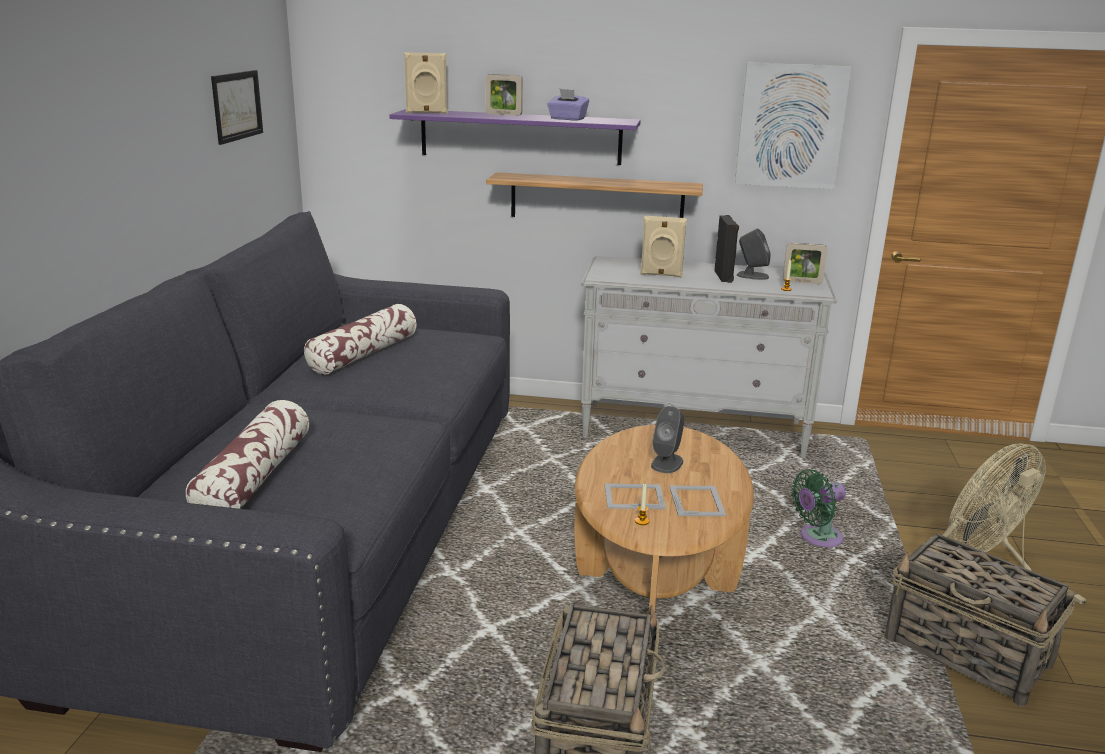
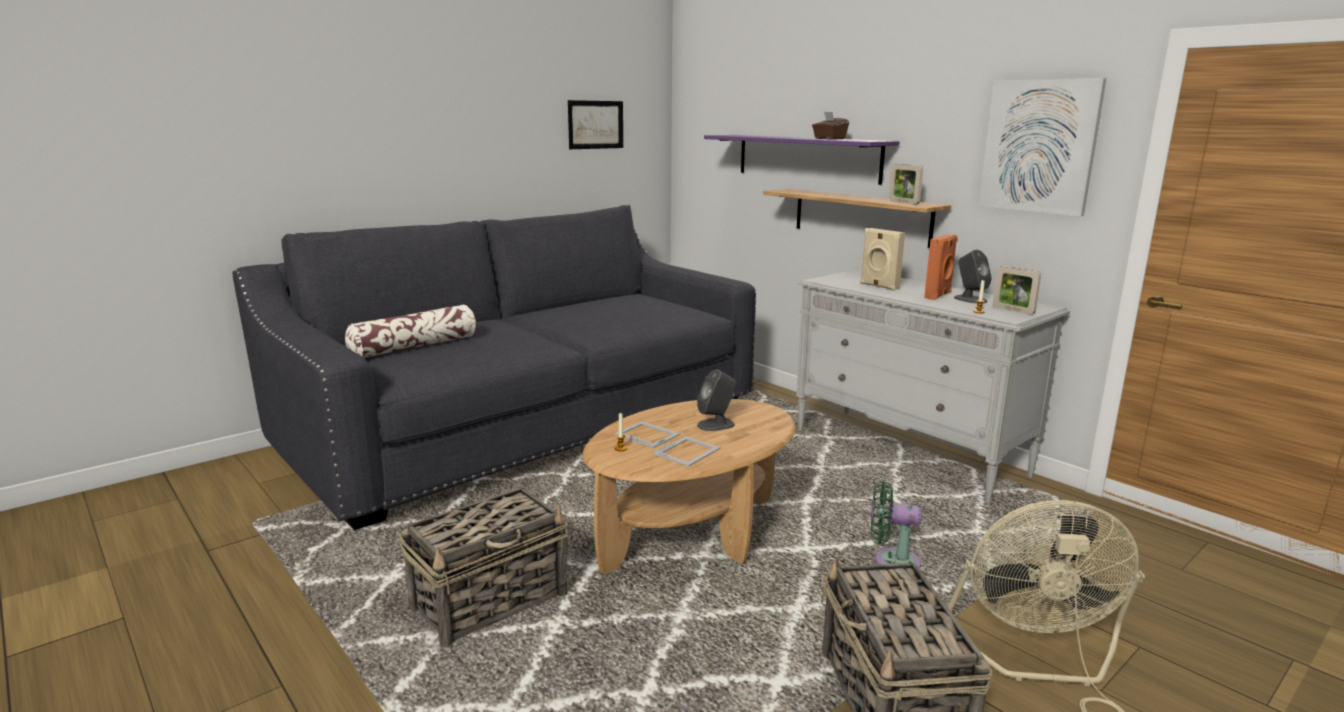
camera: 40 degrees right, 5 degrees down
pillow [304,304,417,375] -> none
beige speaker [404,52,447,114] -> none
picture frame [485,74,523,116] -> picture frame moved to [888,164,923,205]
purple tissue box [547,89,589,121] -> brown tissue box [812,112,849,139]
black speaker [714,215,739,283] -> orange speaker [924,234,958,300]

